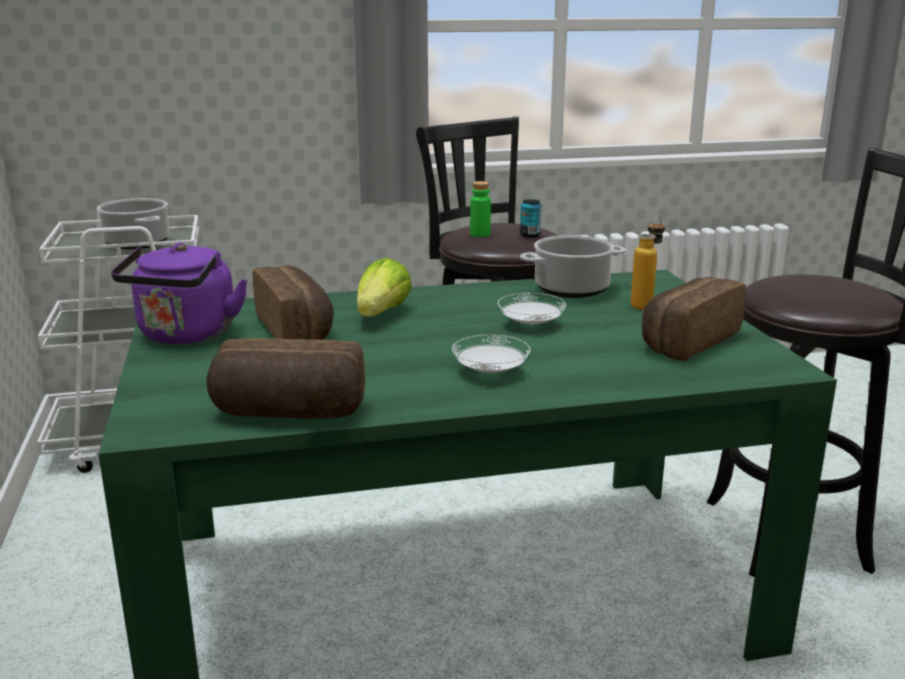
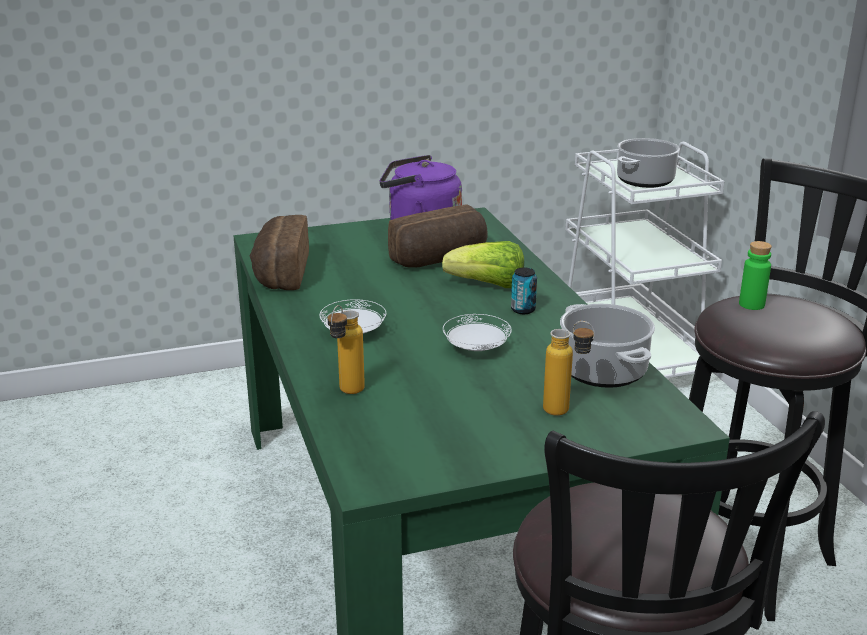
camera: 85 degrees right, 5 degrees up
can [520,199,542,238] -> can moved to [511,267,537,314]
bread [642,277,746,361] -> none
none -> bottle [328,305,365,394]

